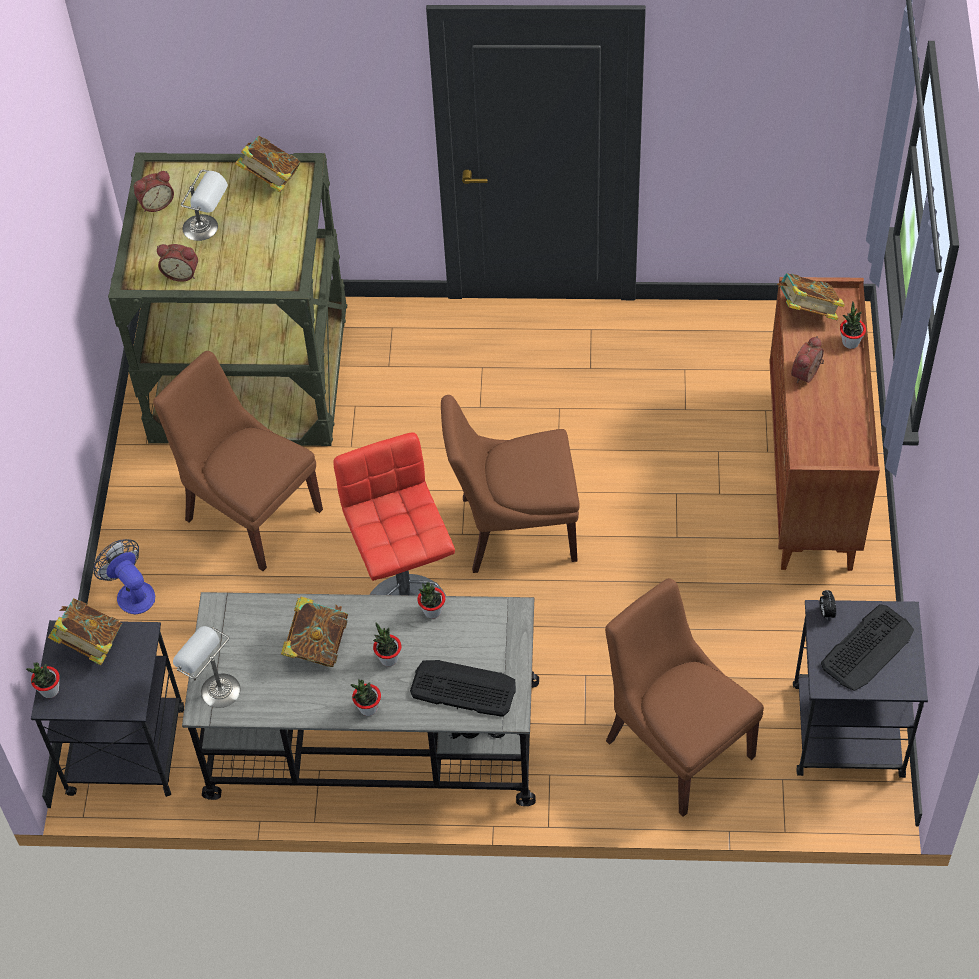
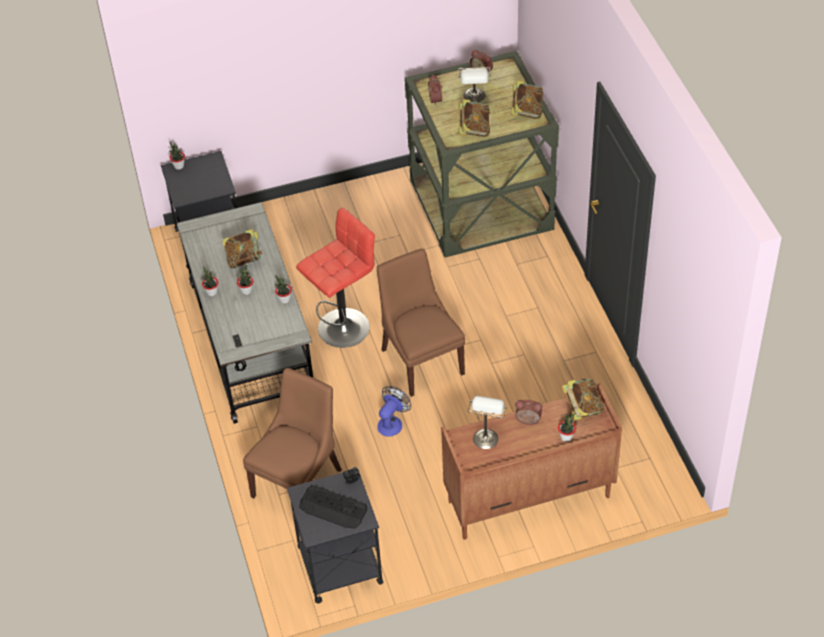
camera: 70 degrees right, 5 degrees down
book [48,598,122,665] -> book moved to [459,99,490,137]
fan [93,539,155,614] -> fan moved to [377,386,411,437]
brown chair [153,351,323,571] -> none
white table lamp [173,626,241,708] -> white table lamp moved to [468,396,507,449]
keyboard [410,660,516,717] -> none

